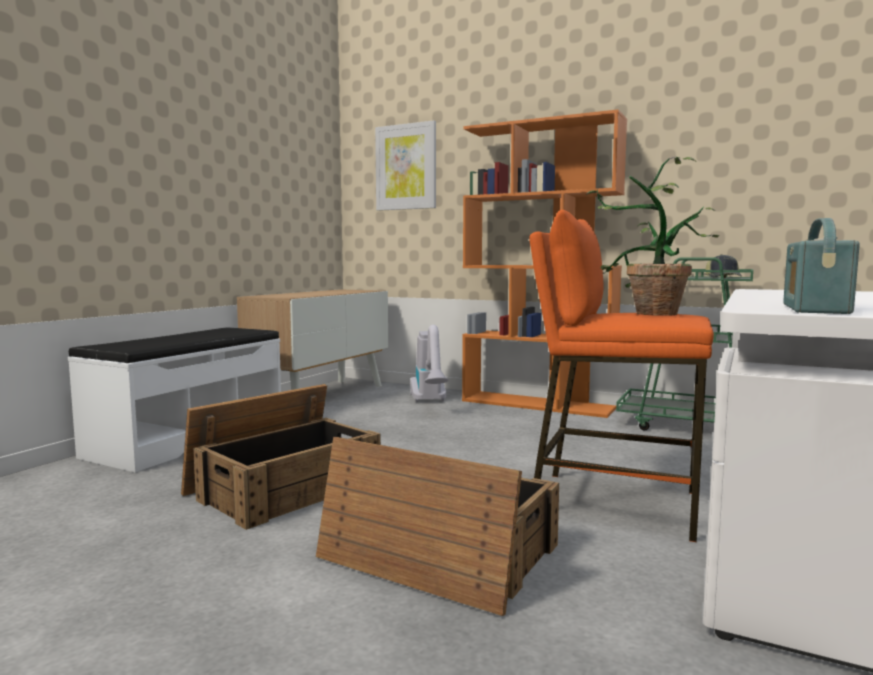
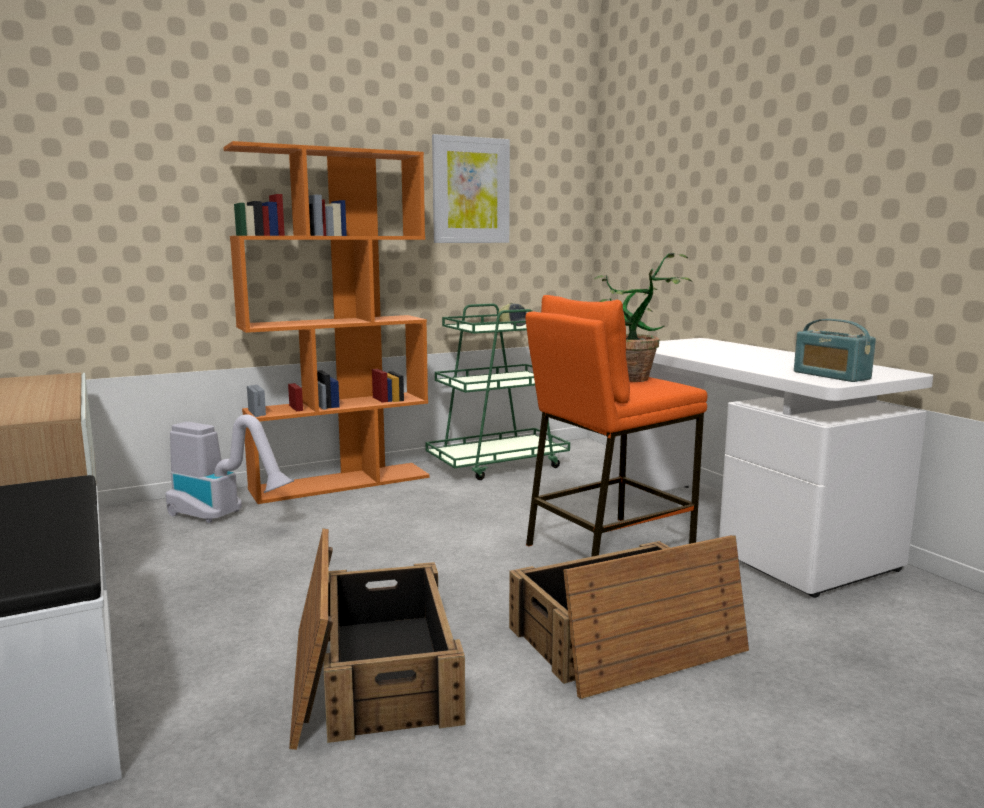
camera: 55 degrees left, 5 degrees up
picture [375,120,436,211] -> picture moved to [432,134,510,243]

